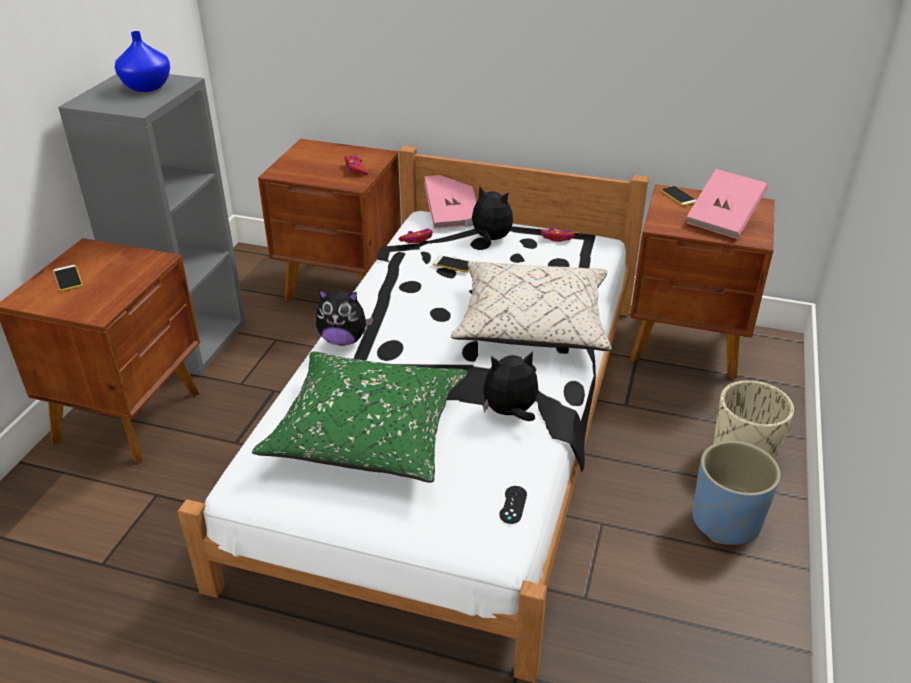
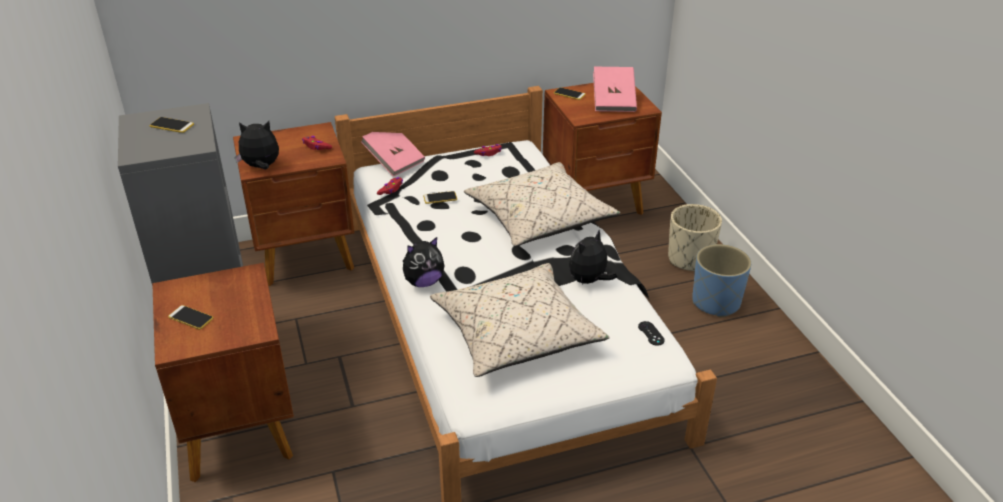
camera: 35 degrees left, 0 degrees up
blue vase [115,31,170,92] -> phone [149,117,194,133]
green pillow [252,351,468,483] -> beige pillow [430,263,609,377]
plush toy [465,186,513,242] -> plush toy moved to [234,121,279,170]

